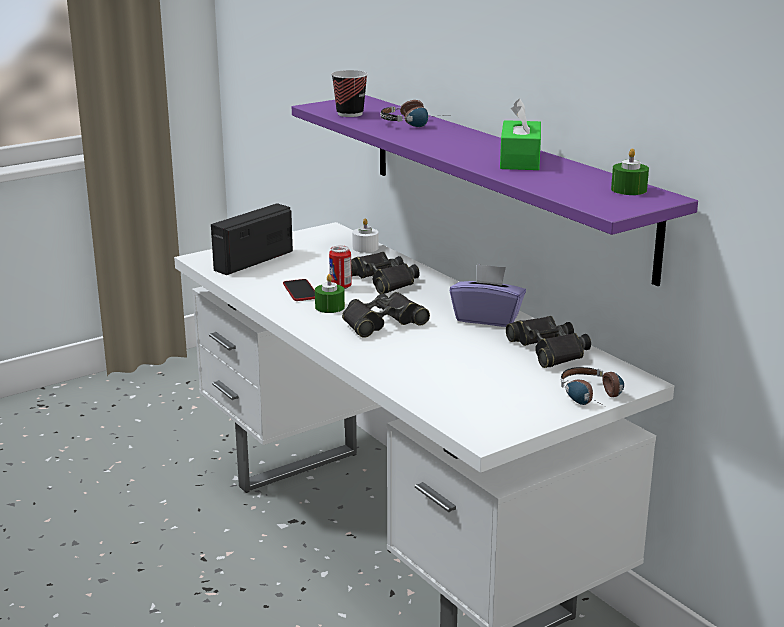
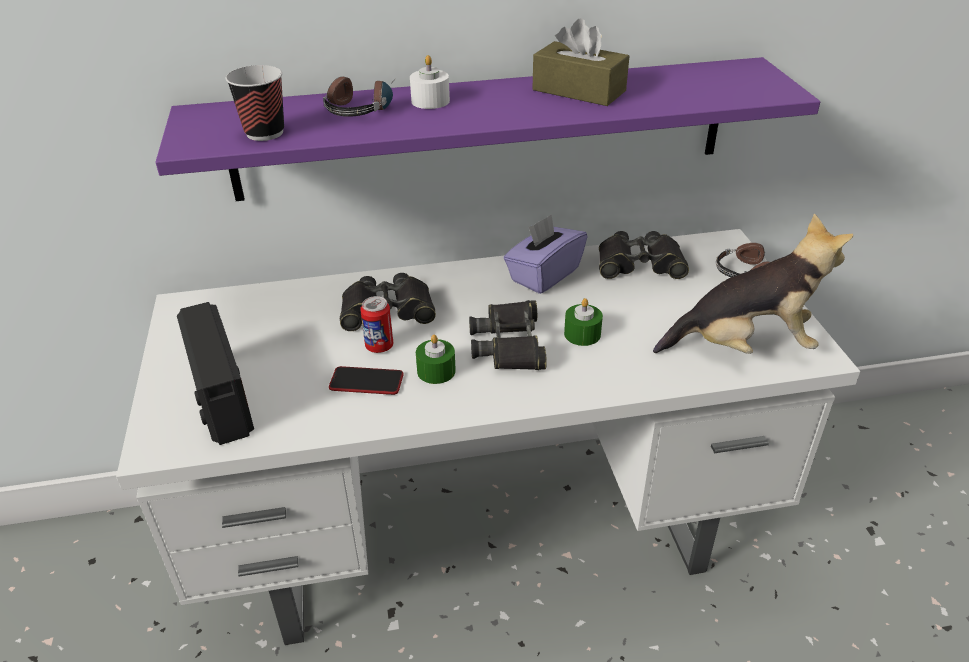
camera: 65 degrees left, 15 degrees up
white candle [352,218,378,253] -> white candle moved to [410,55,450,109]
green tissue box [500,99,541,170] -> brown tissue box [532,18,629,106]
green candle [611,148,649,195] -> green candle moved to [564,298,603,346]
none -> plush toy [653,213,853,354]

